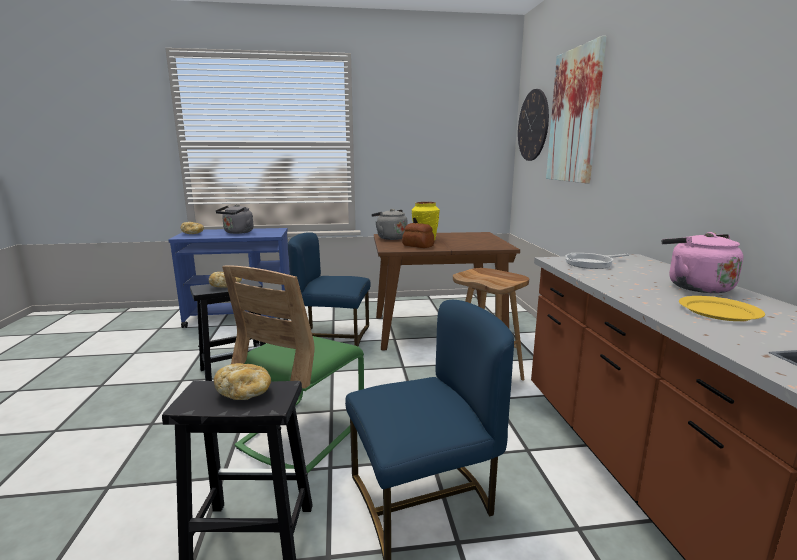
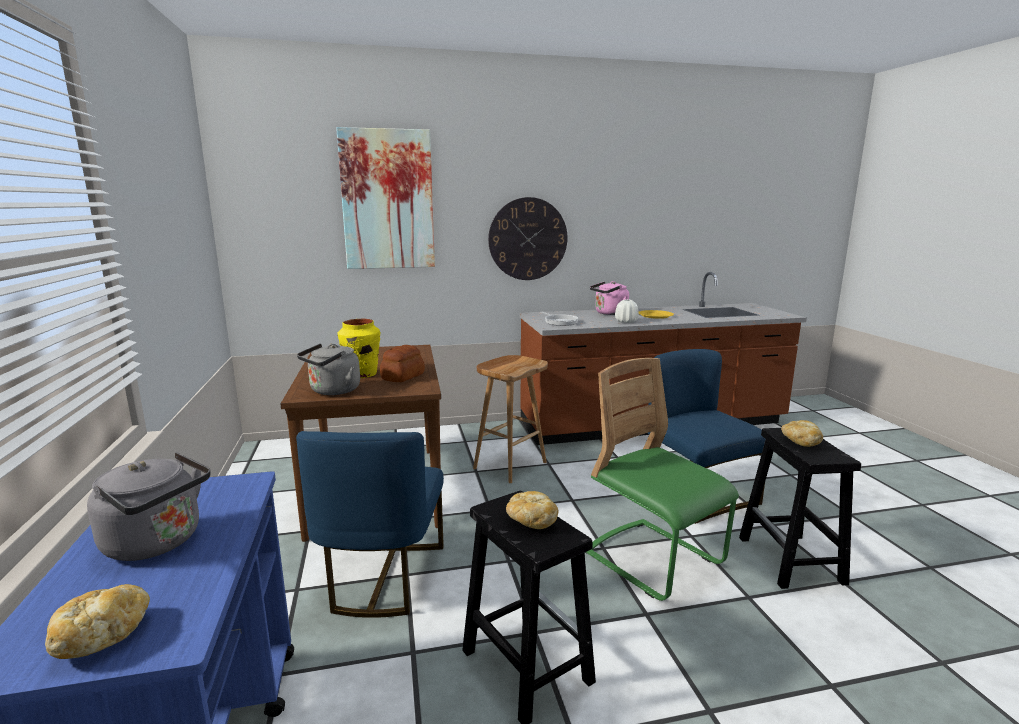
camera: 95 degrees left, 0 degrees up
green chair [222,266,364,473] -> green chair turned 150 degrees counterclockwise [585,358,739,601]
wall clock [518,89,549,161] -> wall clock moved to [488,197,568,280]
none -> white vase [615,299,639,323]

